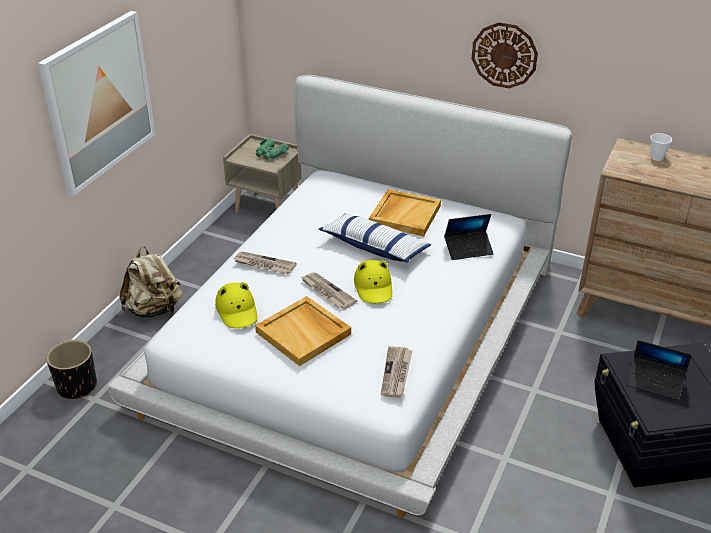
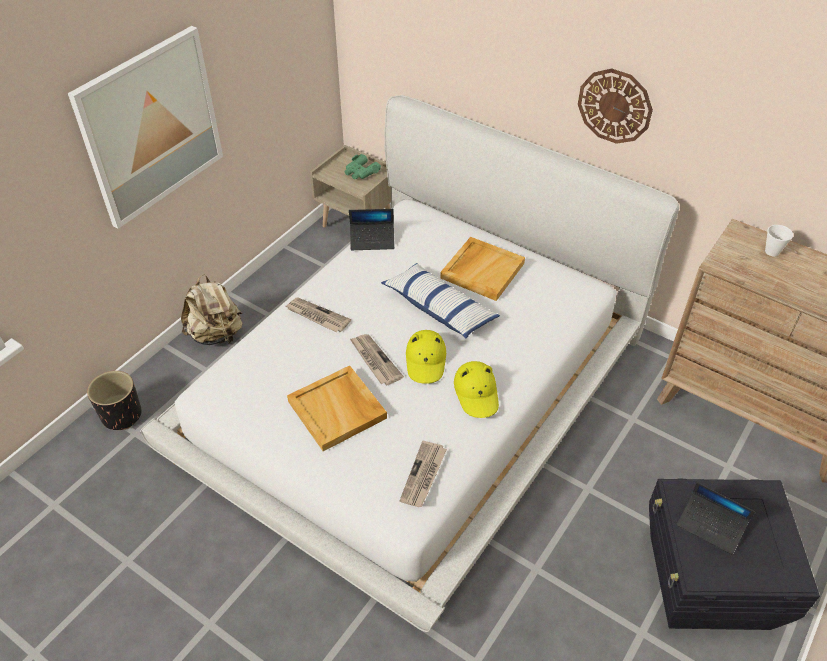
camera: 10 degrees right, 10 degrees up
yellow hat [215,282,257,328] -> yellow hat moved to [454,361,499,418]
laptop [444,214,494,260] -> laptop moved to [349,209,395,250]

